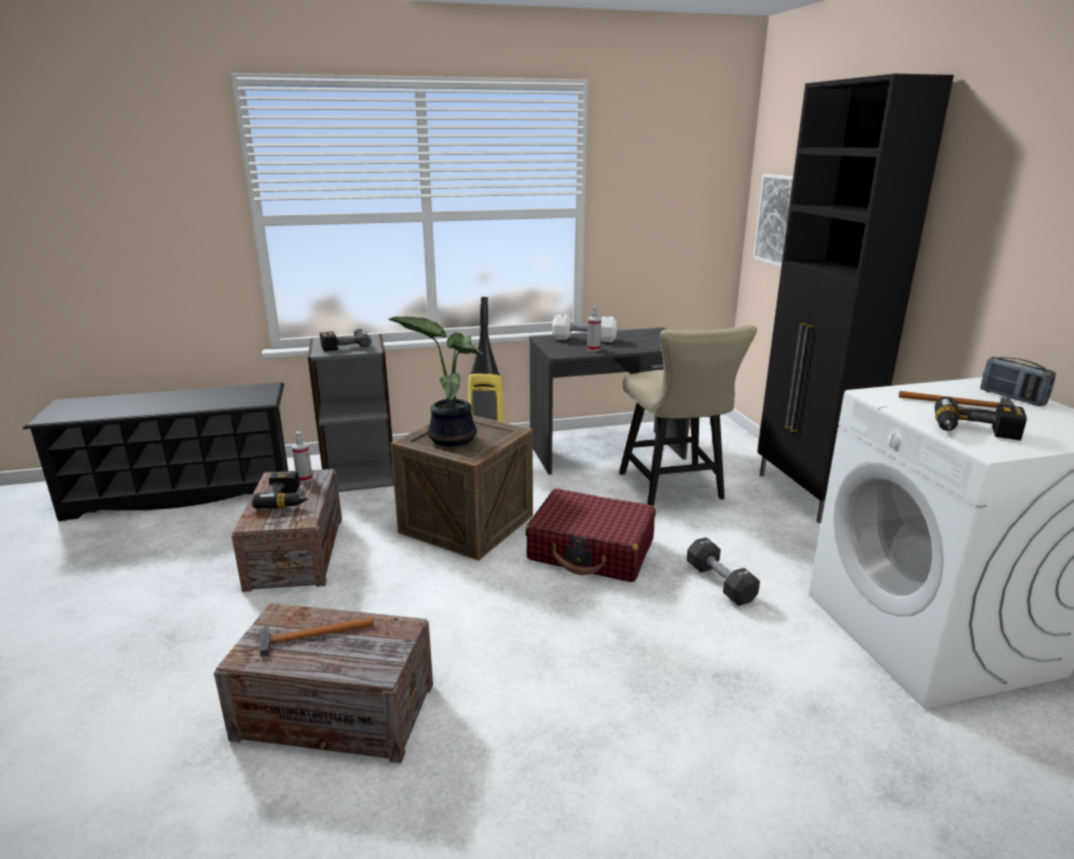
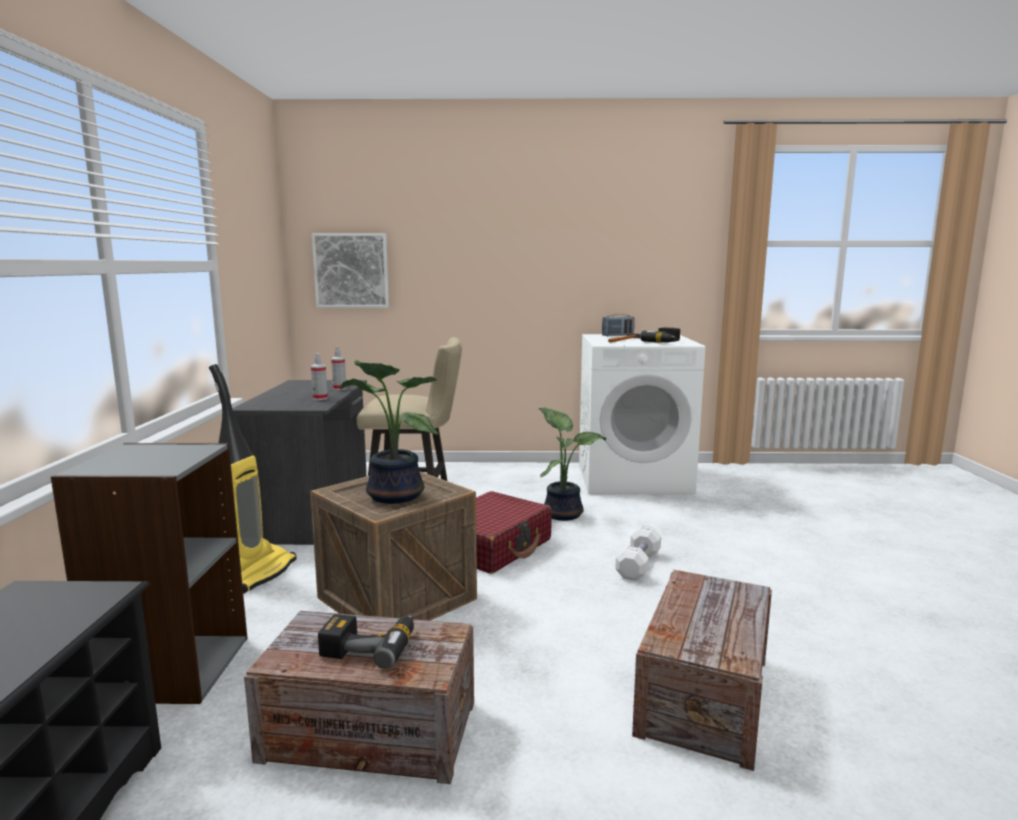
camera: 75 degrees left, 10 degrees down
hammer [260,617,374,657] -> none
spray bottle [292,432,313,482] -> spray bottle moved to [331,347,347,390]
power drill [320,329,372,352] -> none
white dumbbell [552,314,617,342] -> white dumbbell moved to [615,525,661,581]
black dumbbell [687,537,760,606] -> potted plant [539,407,606,521]
black cabinet [757,74,954,523] -> none

